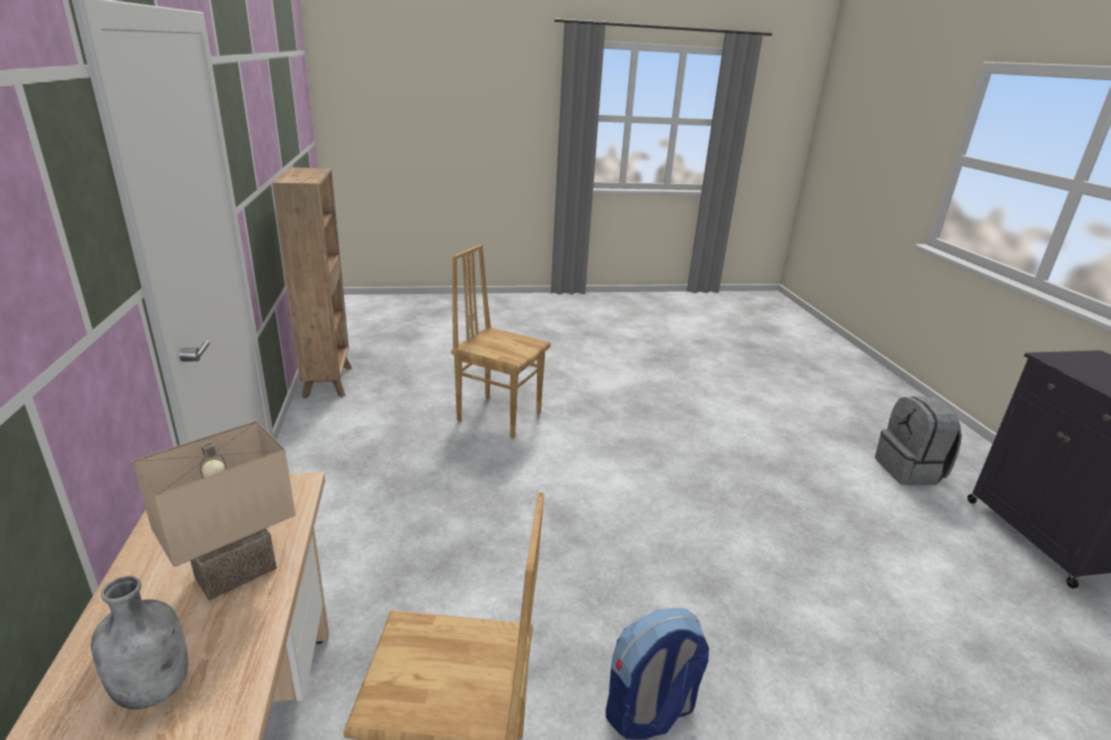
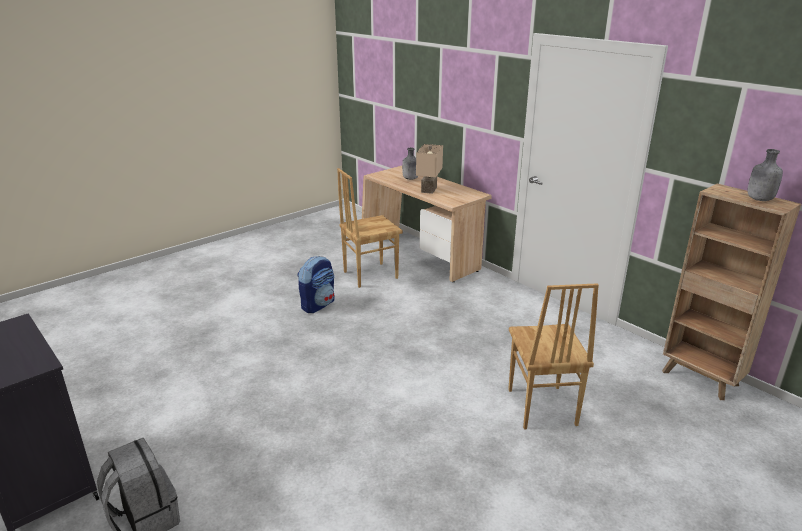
camera: 150 degrees right, 0 degrees up
brown chair [451,245,551,439] -> brown chair turned 90 degrees clockwise [508,283,599,429]
none -> grey bottle [748,149,783,201]

